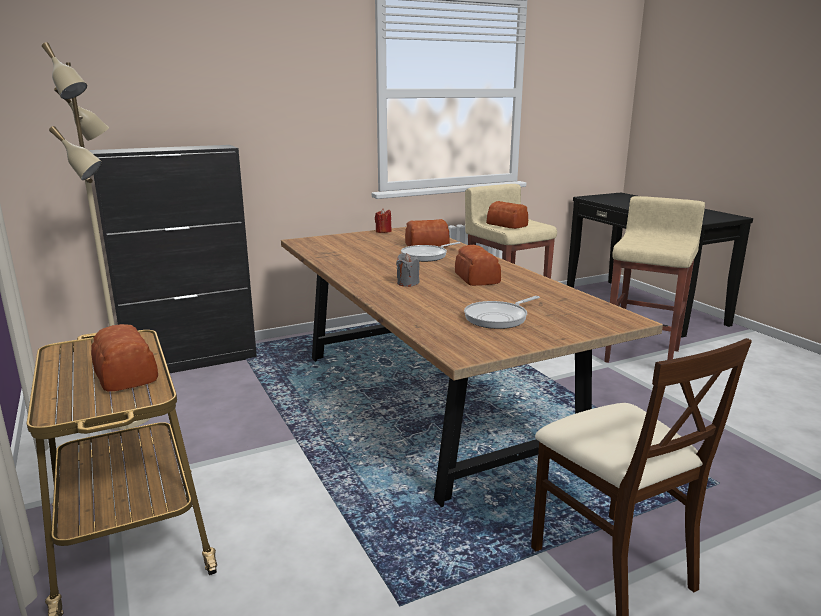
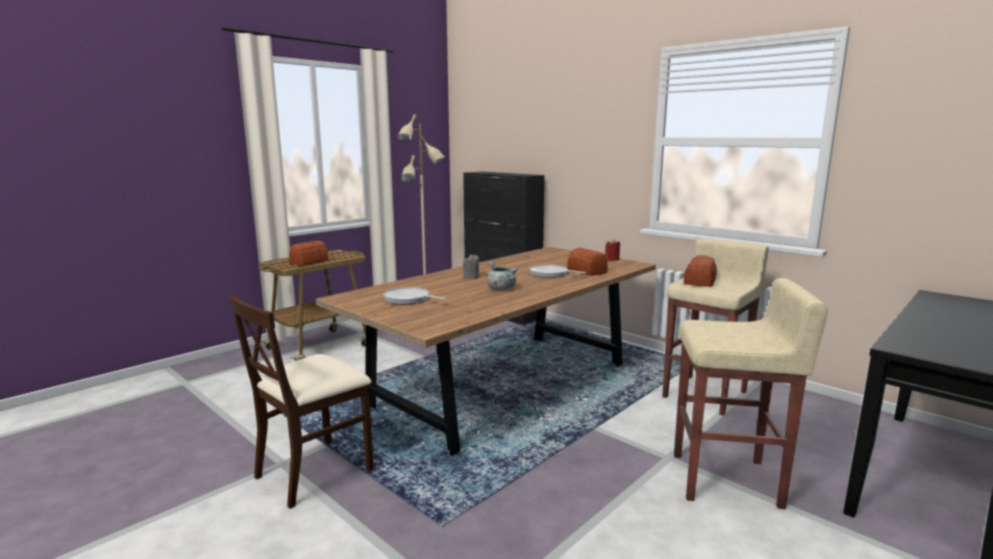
camera: 70 degrees right, 5 degrees down
bread [455,245,501,286] -> grey cooking pot [487,261,518,290]

